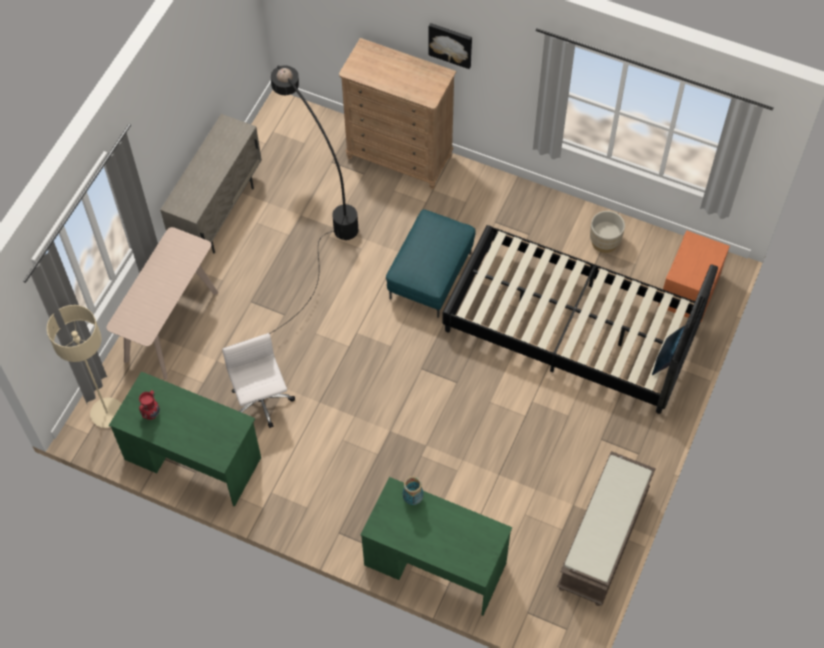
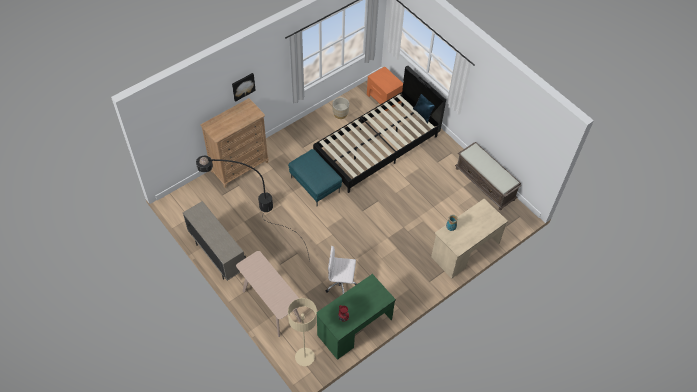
camera: 65 degrees left, 5 degrees down
green desk [361,477,512,616] -> beige desk [431,199,508,278]

